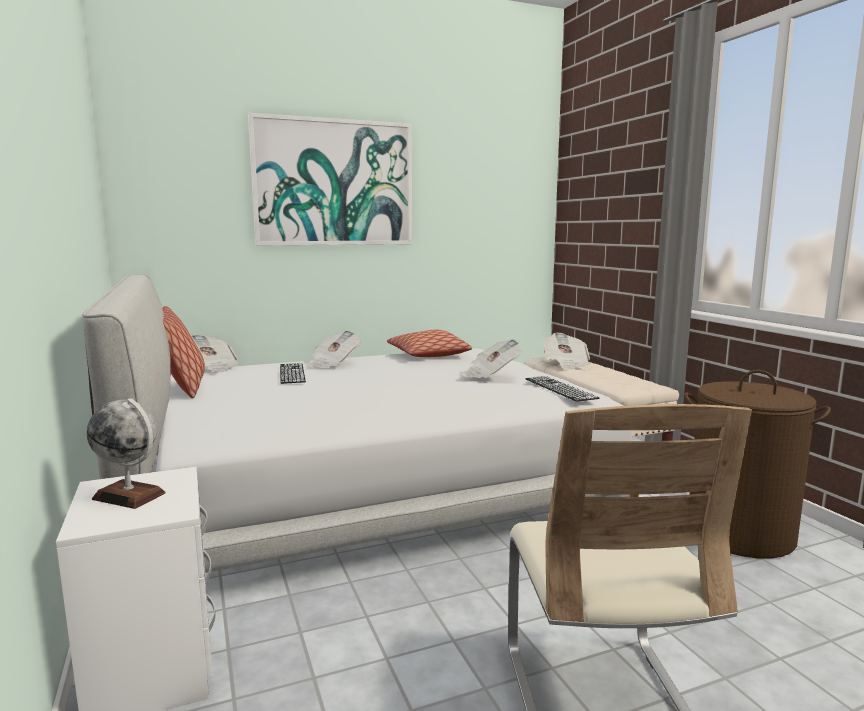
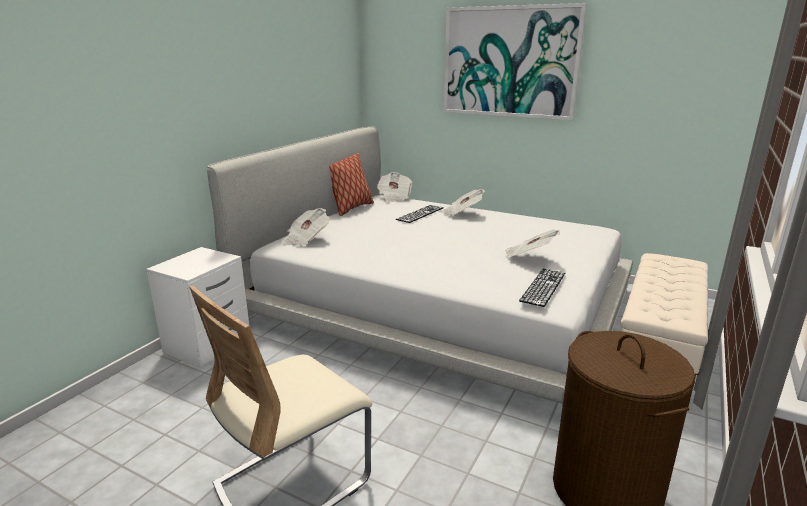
camera: 50 degrees right, 10 degrees up
globe [87,398,166,509] -> none
pillow [387,330,472,357] -> none
newspaper [543,333,590,370] -> newspaper moved to [282,208,330,245]

